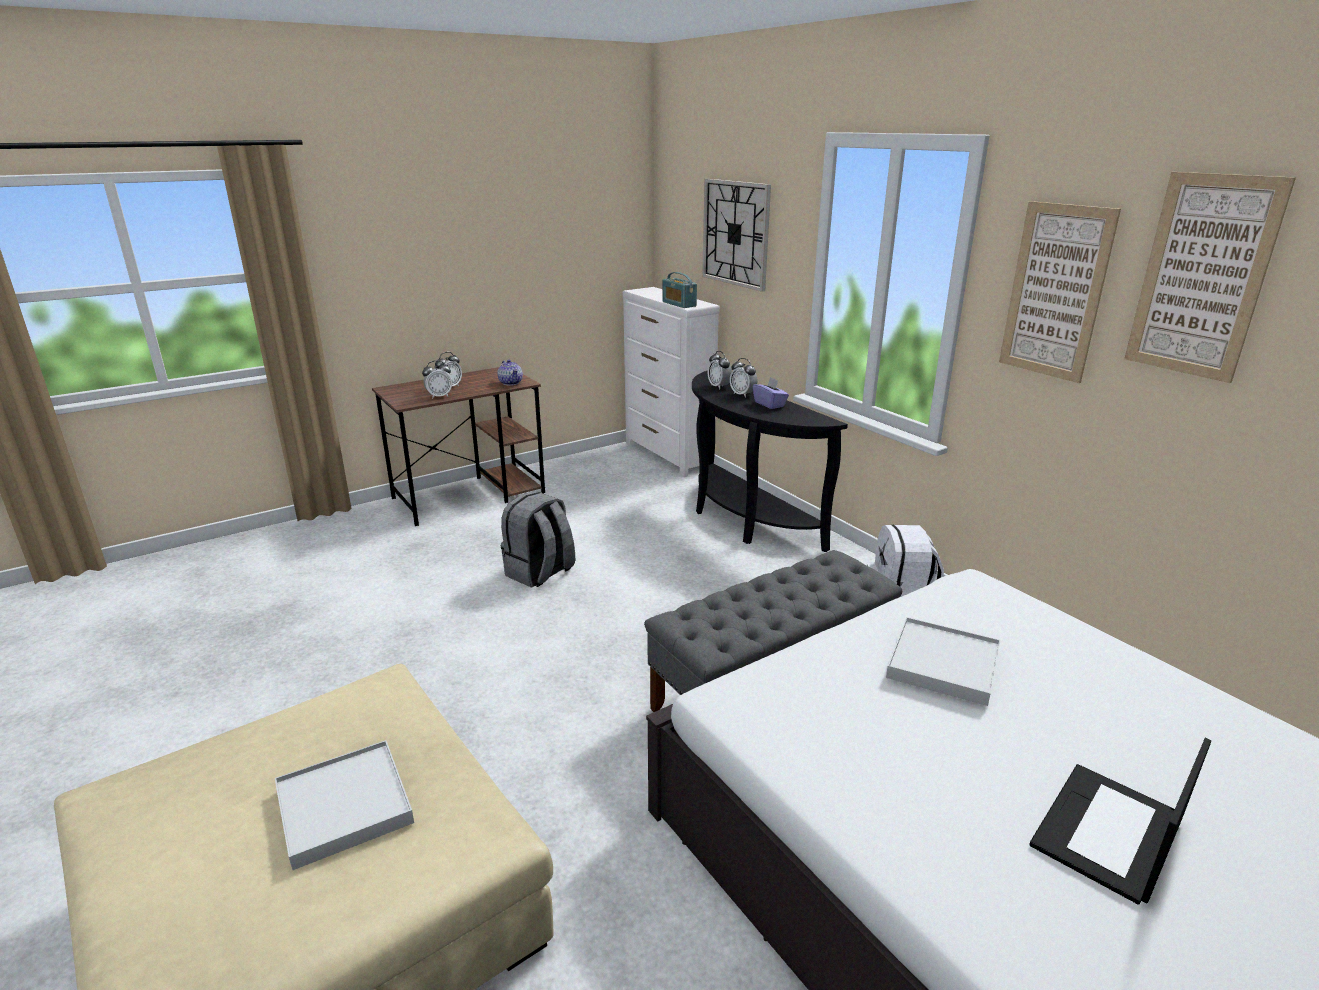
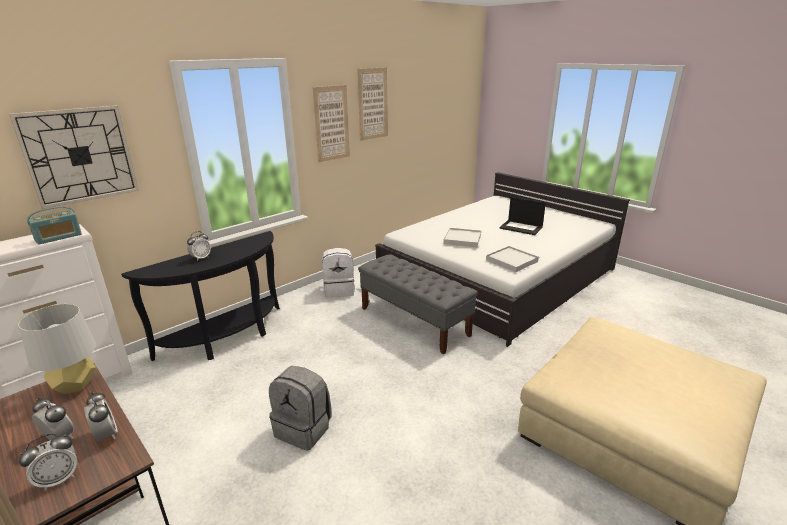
camera: 100 degrees left, 0 degrees up
white tray [275,740,414,870] -> white tray moved to [486,246,539,272]
teapot [497,360,523,386] -> grey table lamp [18,304,96,394]
alarm clock [708,351,732,390] -> alarm clock moved to [19,434,77,491]
purple tissue box [753,377,789,409] -> none

